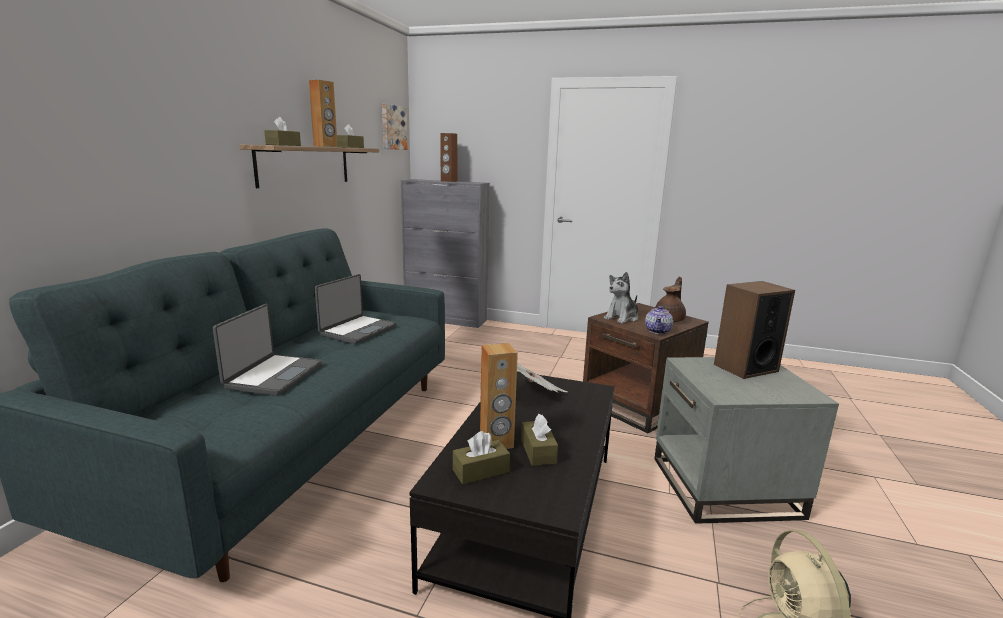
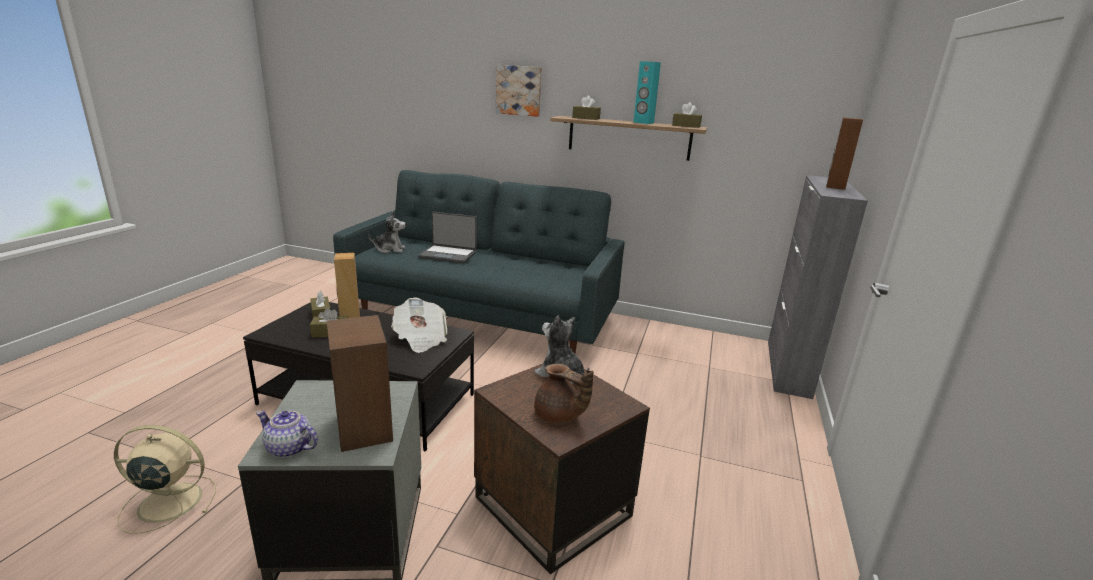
camera: 90 degrees right, 5 degrees up
brown speaker [309,80,338,147] -> turquoise speaker [634,61,661,124]
laptop [315,274,397,344] -> none
picture [382,104,408,150] -> picture moved to [496,65,542,117]
teapot [645,306,673,334] -> teapot moved to [256,411,318,458]
none -> plush toy [369,211,406,253]

